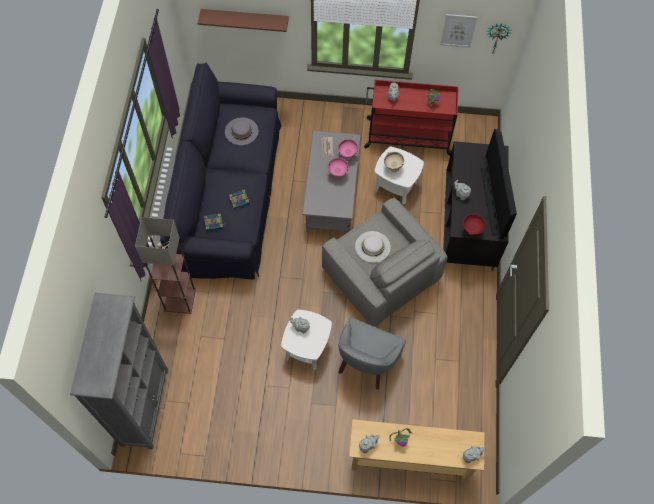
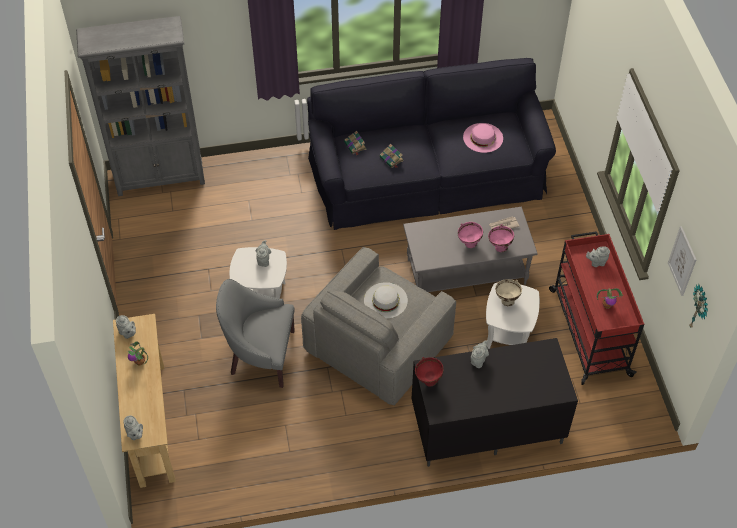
camera: 75 degrees right, 10 degrees down
floor lamp [135,217,196,314] -> none
brown shelf [198,9,289,32] -> none
grey hat [225,117,258,145] -> pink hat [463,123,503,153]
television [481,128,517,240] -> none

